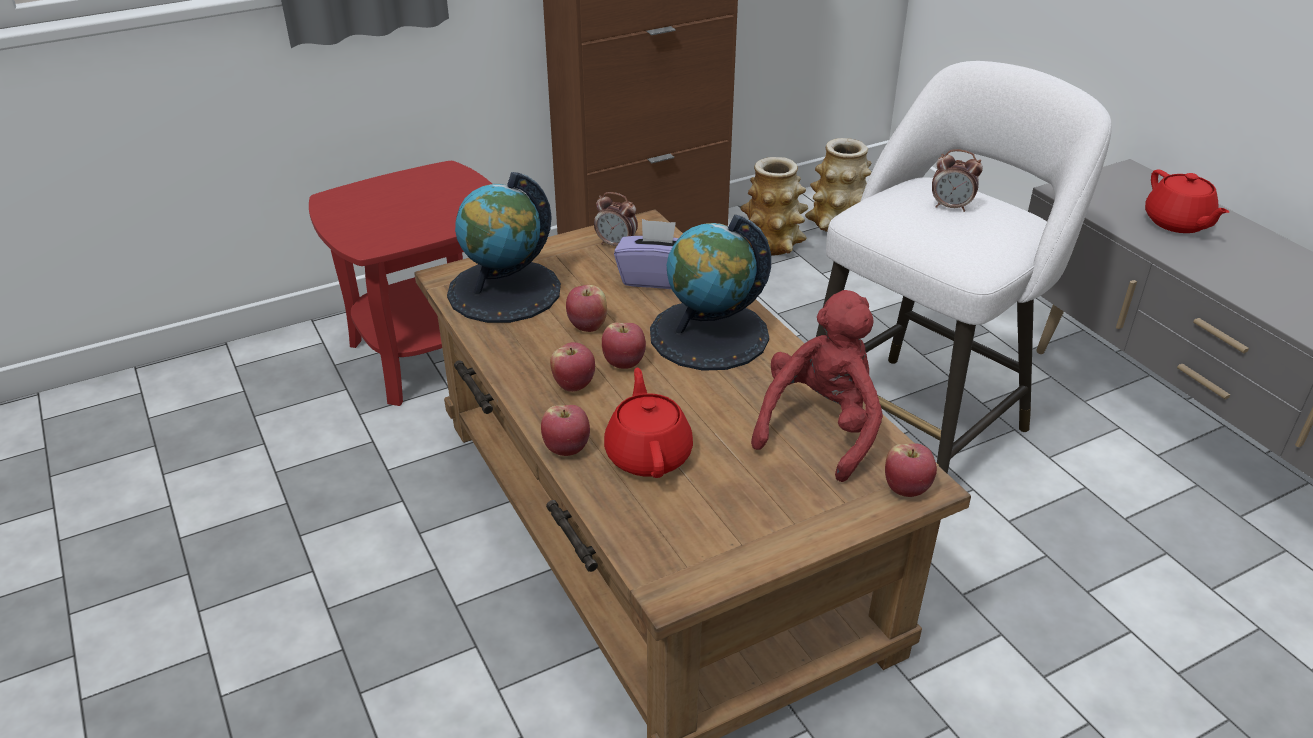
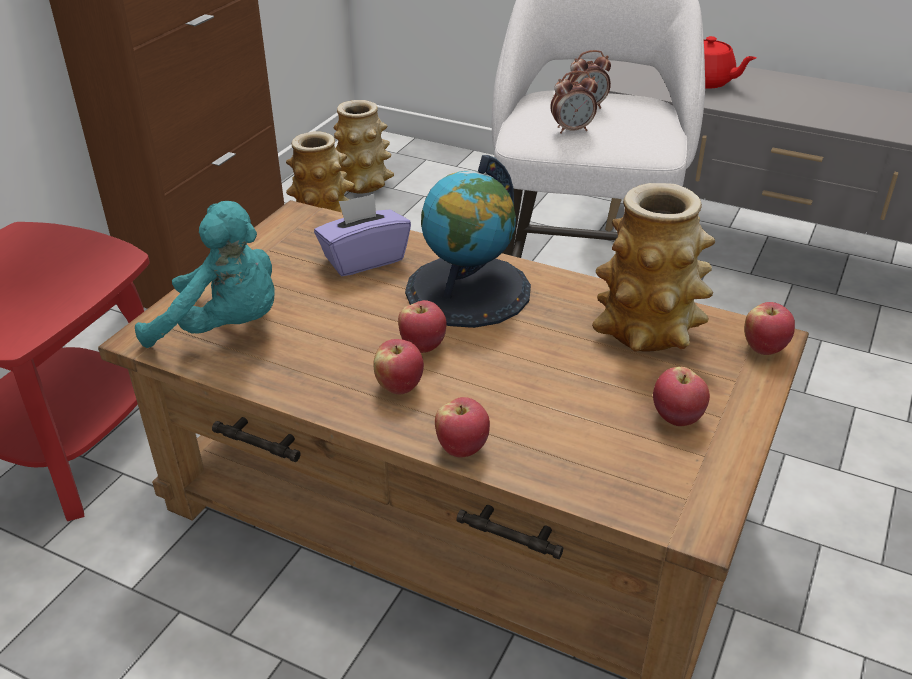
camera: 35 degrees left, 0 degrees up
globe [447,172,561,323] -> turquoise plush toy [135,201,275,348]
apple [566,285,607,332] -> apple moved to [653,367,710,426]
alarm clock [594,192,638,246] -> alarm clock moved to [550,71,598,134]
red teapot [604,368,693,478] -> none
red plush toy [751,290,883,482] -> vase [592,183,715,352]

